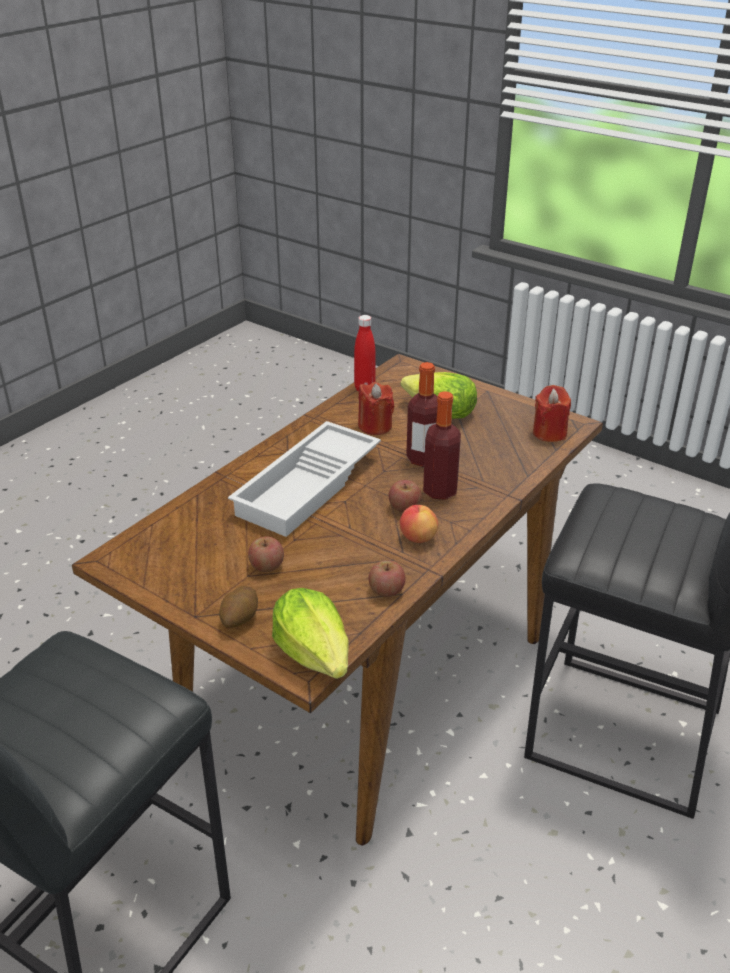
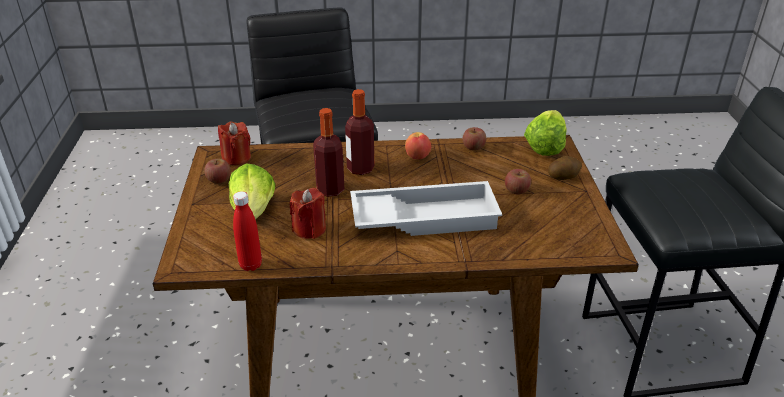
camera: 130 degrees left, 0 degrees up
apple [389,480,422,512] -> apple moved to [204,159,231,184]

